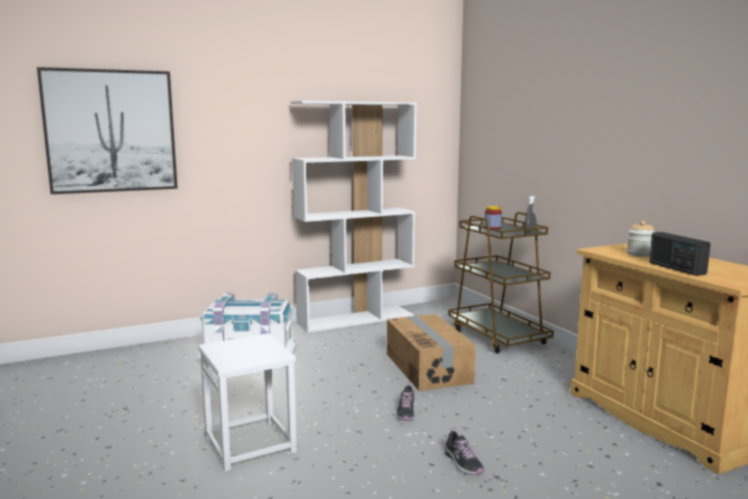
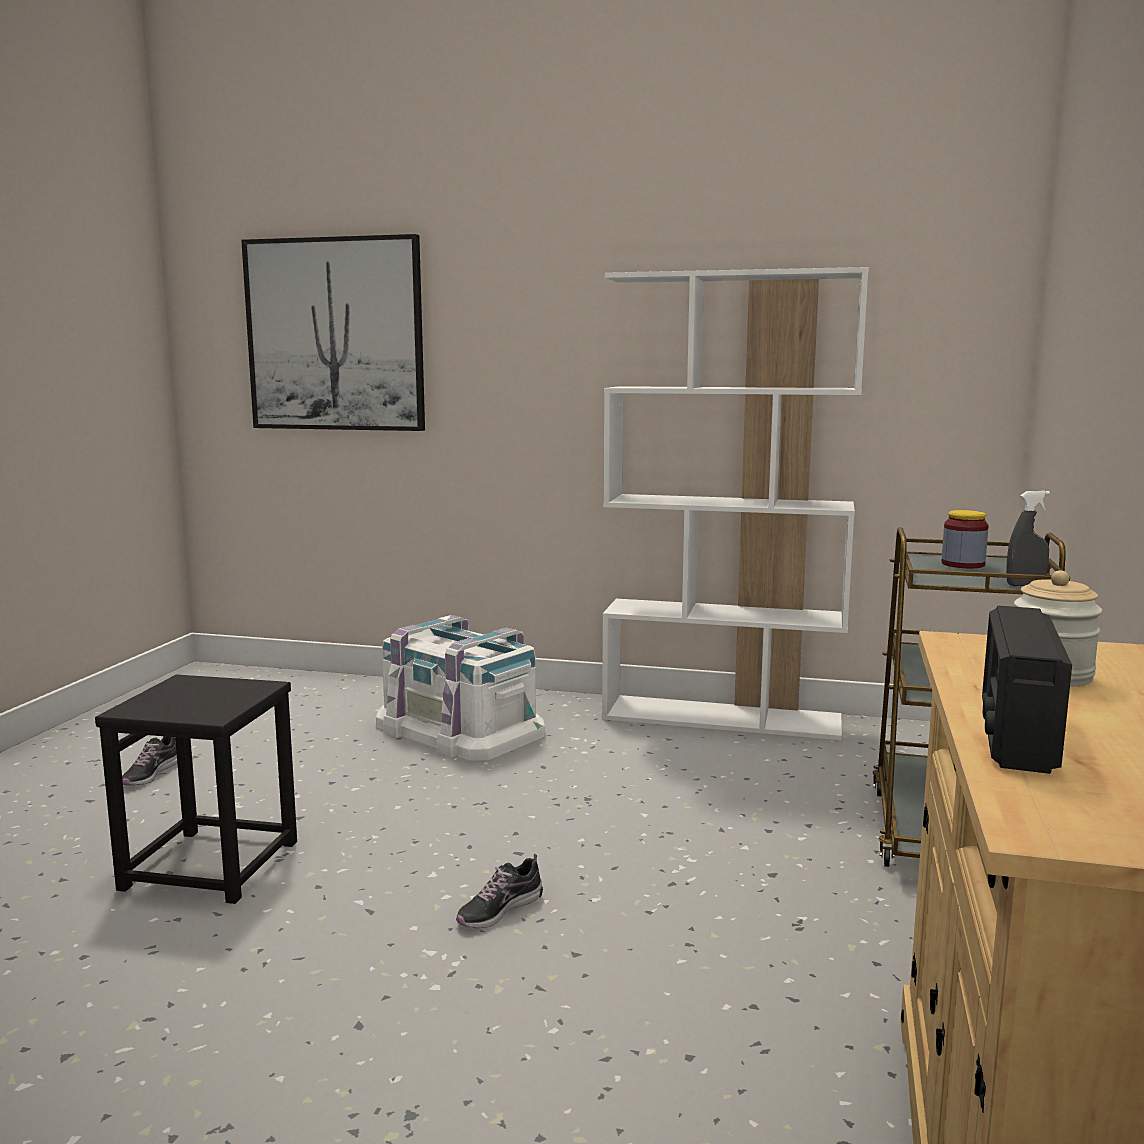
camera: 40 degrees right, 0 degrees up
white stool [198,333,297,472] -> black stool [95,675,297,904]
cardboard box [387,314,476,391] -> none
shoe [444,428,484,475] -> shoe moved to [122,736,177,786]

